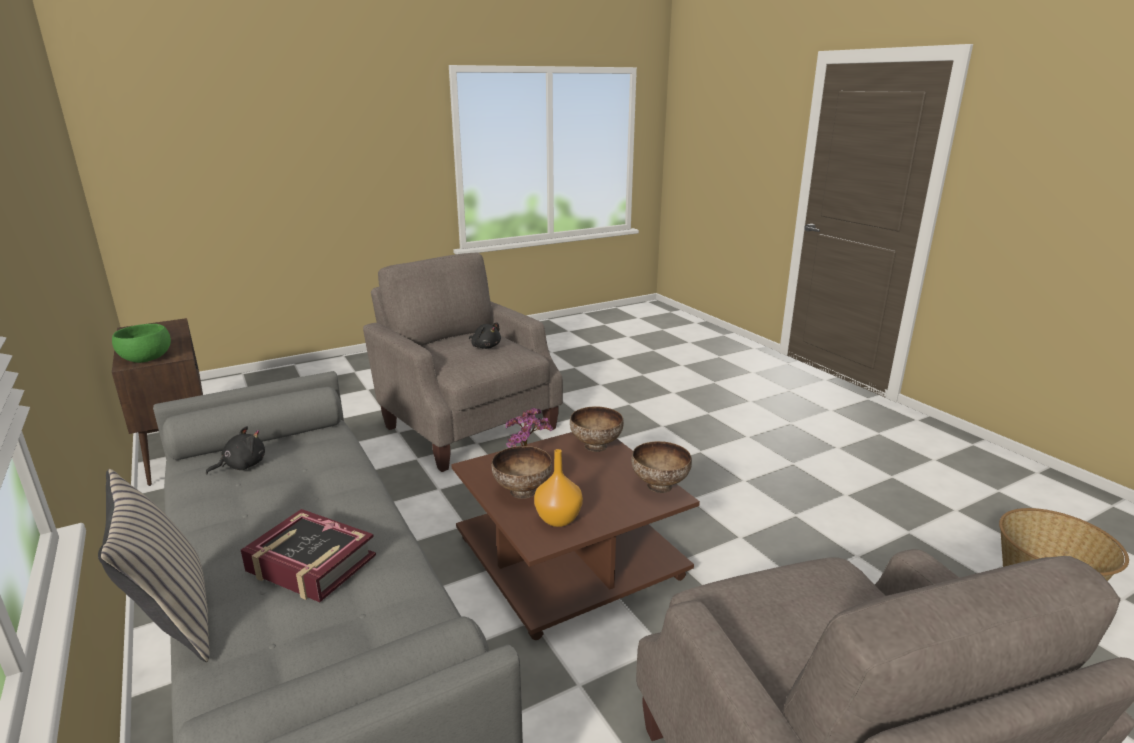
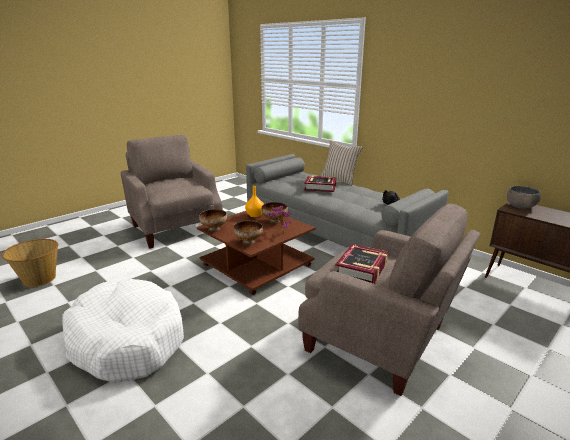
camera: 165 degrees right, 0 degrees up
green bowl [112,324,171,363] -> grey bowl [507,186,541,209]
black plush toy [469,322,501,349] -> book [335,244,388,284]
none -> white dog bed [62,279,184,383]

